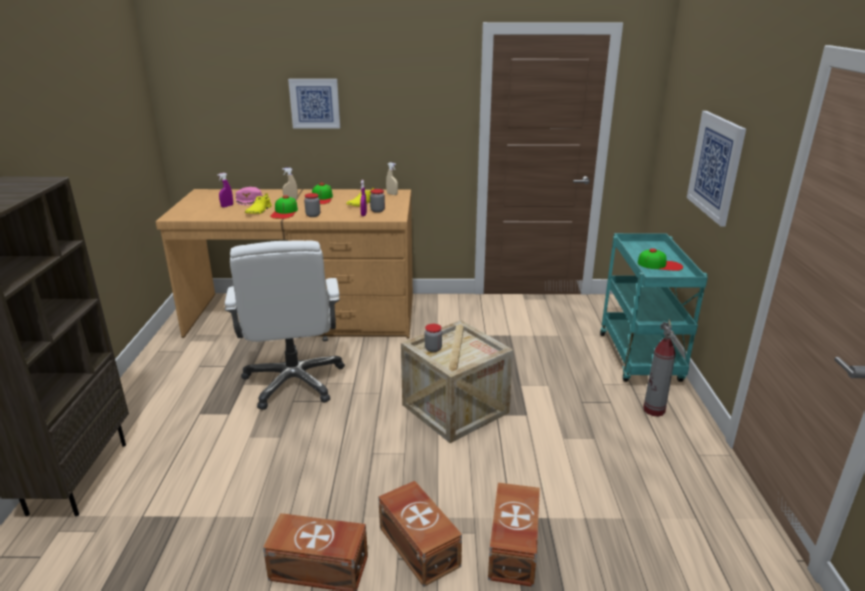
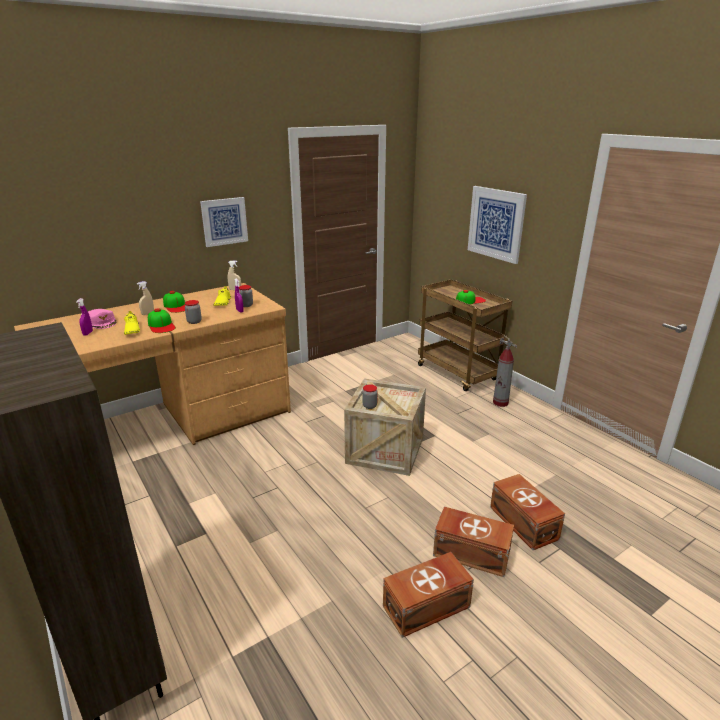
camera: 35 degrees left, 0 degrees up
white office chair [225,240,345,410] -> none
picture [288,79,340,129] -> picture moved to [200,197,248,247]
turquoise cart [600,233,708,382] -> brown cart [418,279,512,391]

